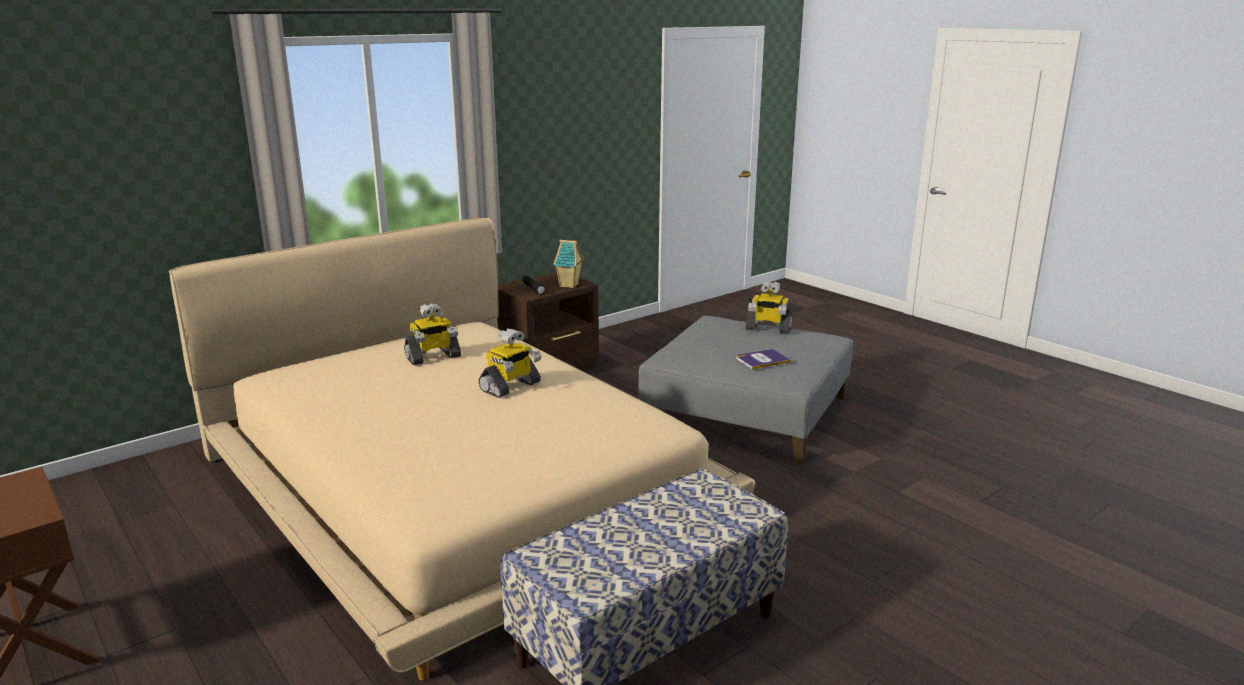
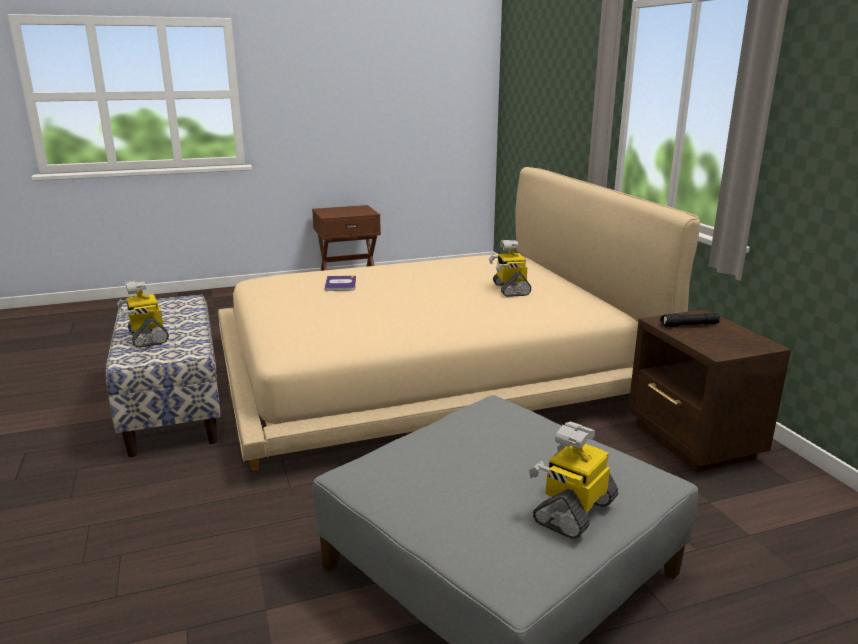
camera: 110 degrees right, 0 degrees up
toy robot [478,328,542,398] -> toy robot moved to [117,280,169,348]
toy house [553,240,584,288] -> none
book [736,349,791,369] -> book moved to [324,275,356,291]

